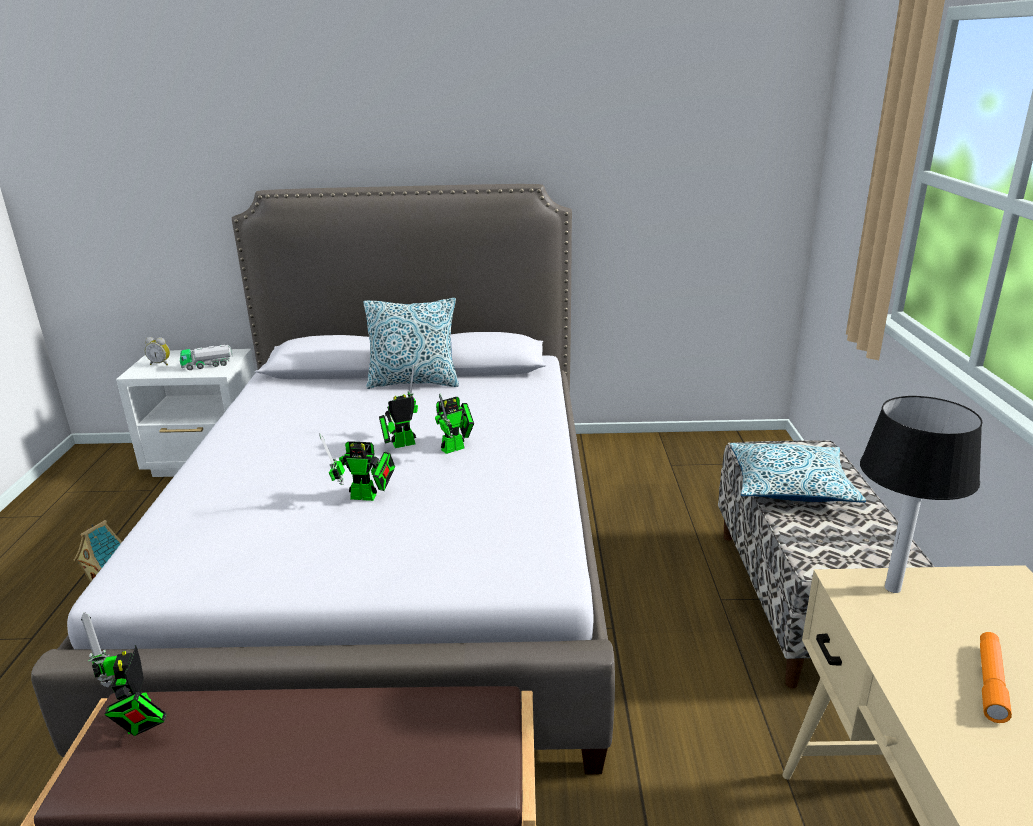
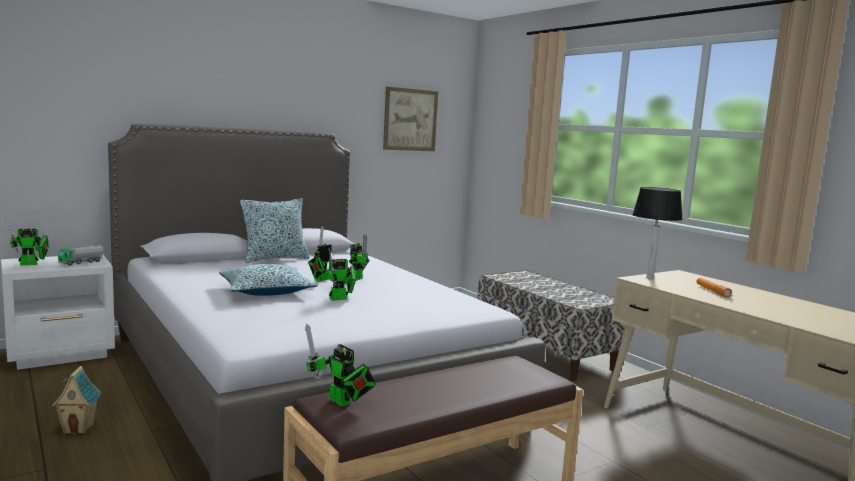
camera: 35 degrees left, 15 degrees down
alarm clock [145,337,170,365] -> toy robot [5,217,49,265]
pillow [730,443,866,503] -> pillow moved to [219,264,317,296]
none -> picture [383,87,438,151]

